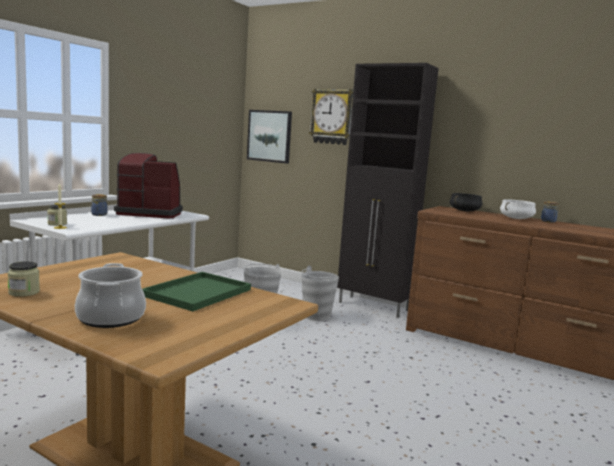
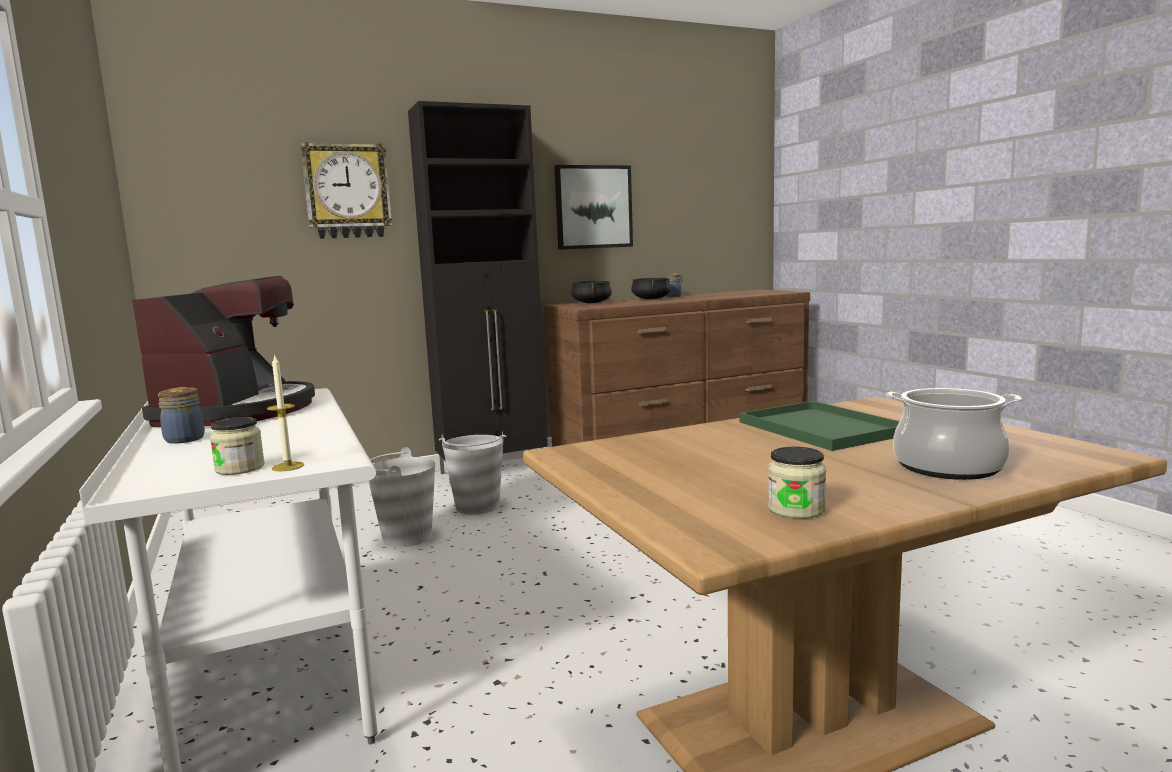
camera: 55 degrees left, 0 degrees up
coffee machine [114,153,183,218] -> coffee machine turned 150 degrees clockwise [132,276,315,427]
picture [247,110,292,164] -> picture moved to [554,165,633,250]
white cooking pot [500,199,536,219] -> black cooking pot [631,278,671,299]

